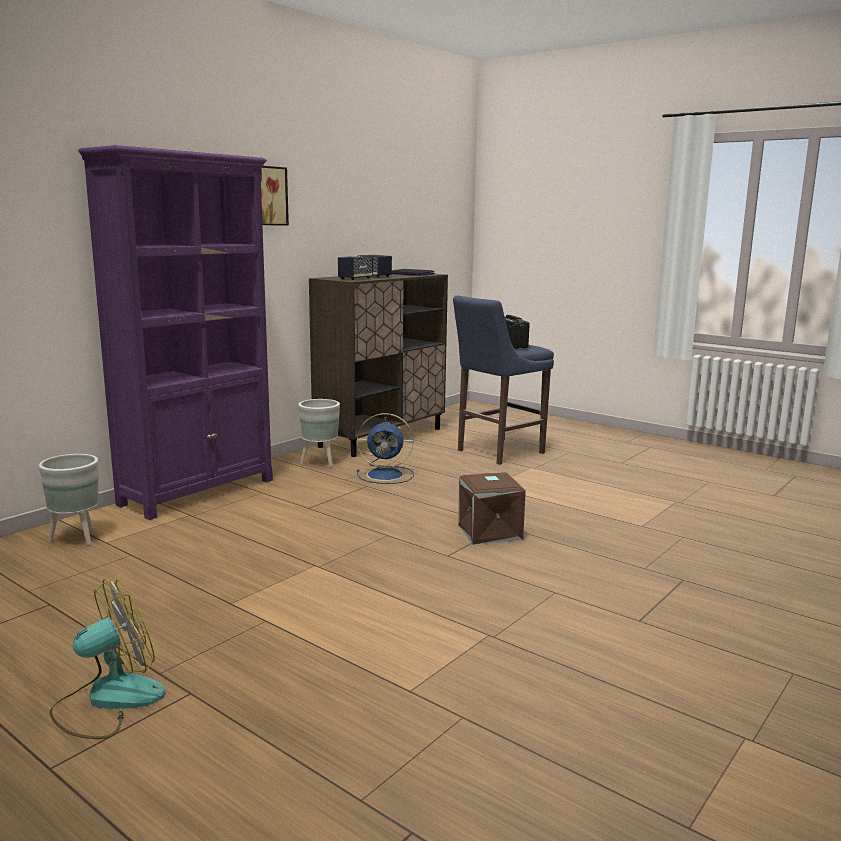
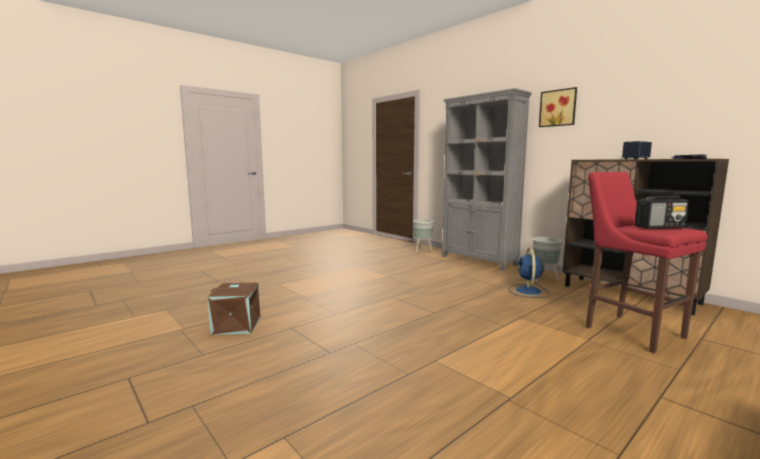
camera: 100 degrees right, 5 degrees down
fan [49,579,165,739] -> none
purple bookcase [78,145,273,520] -> grey bookcase [442,88,532,270]
speaker [338,256,373,280] -> none
blue stool [453,296,554,465] -> red stool [586,172,708,353]
brown storage box [458,472,526,545] -> brown storage box moved to [208,283,260,335]

